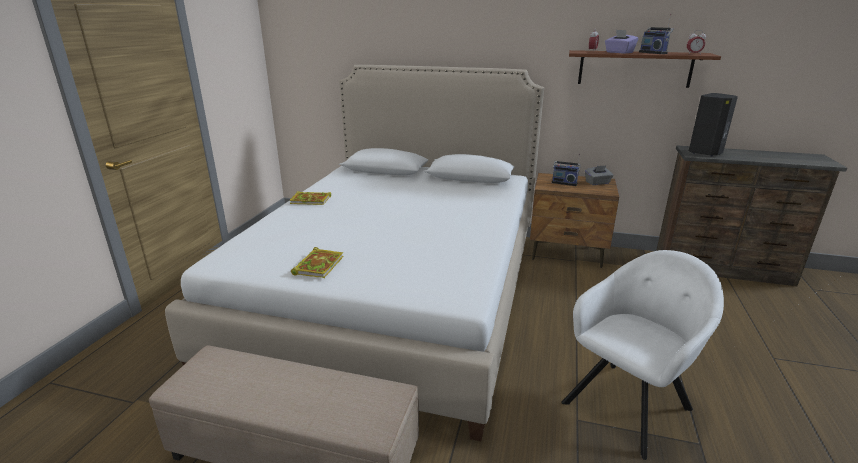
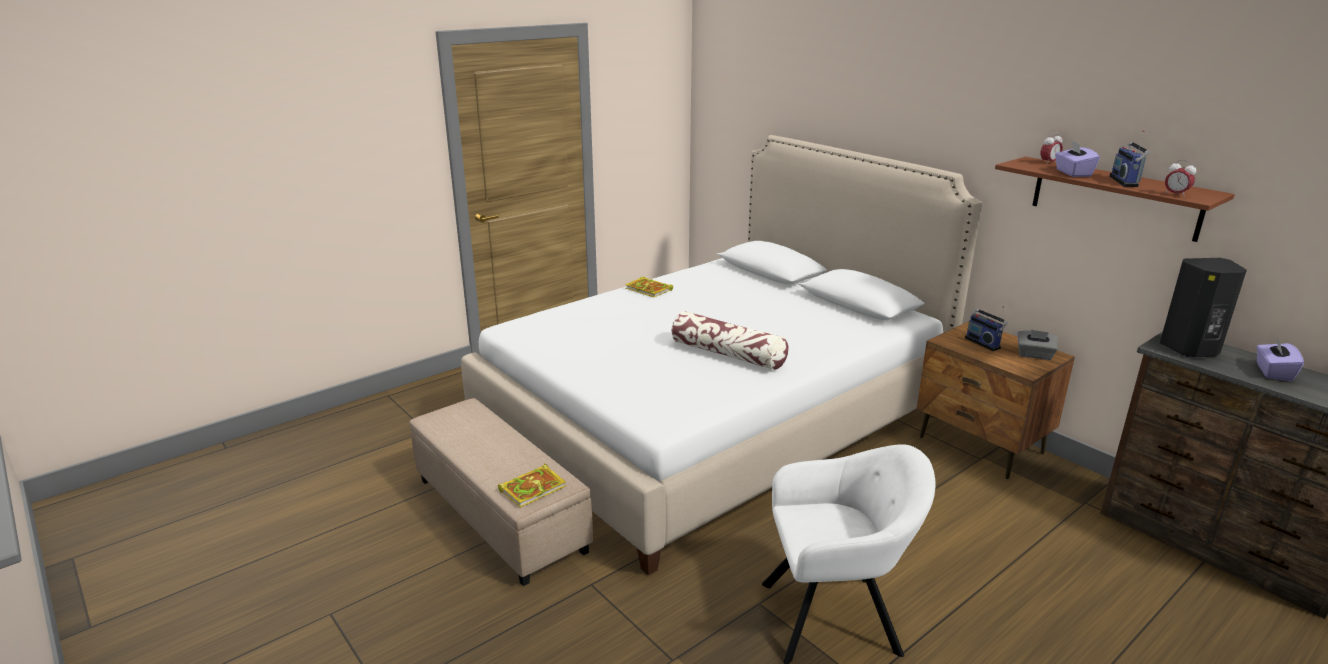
camera: 35 degrees right, 0 degrees up
book [291,247,344,278] -> book moved to [498,464,566,508]
none -> pillow [672,311,788,370]
none -> purple tissue box [1257,338,1304,381]

